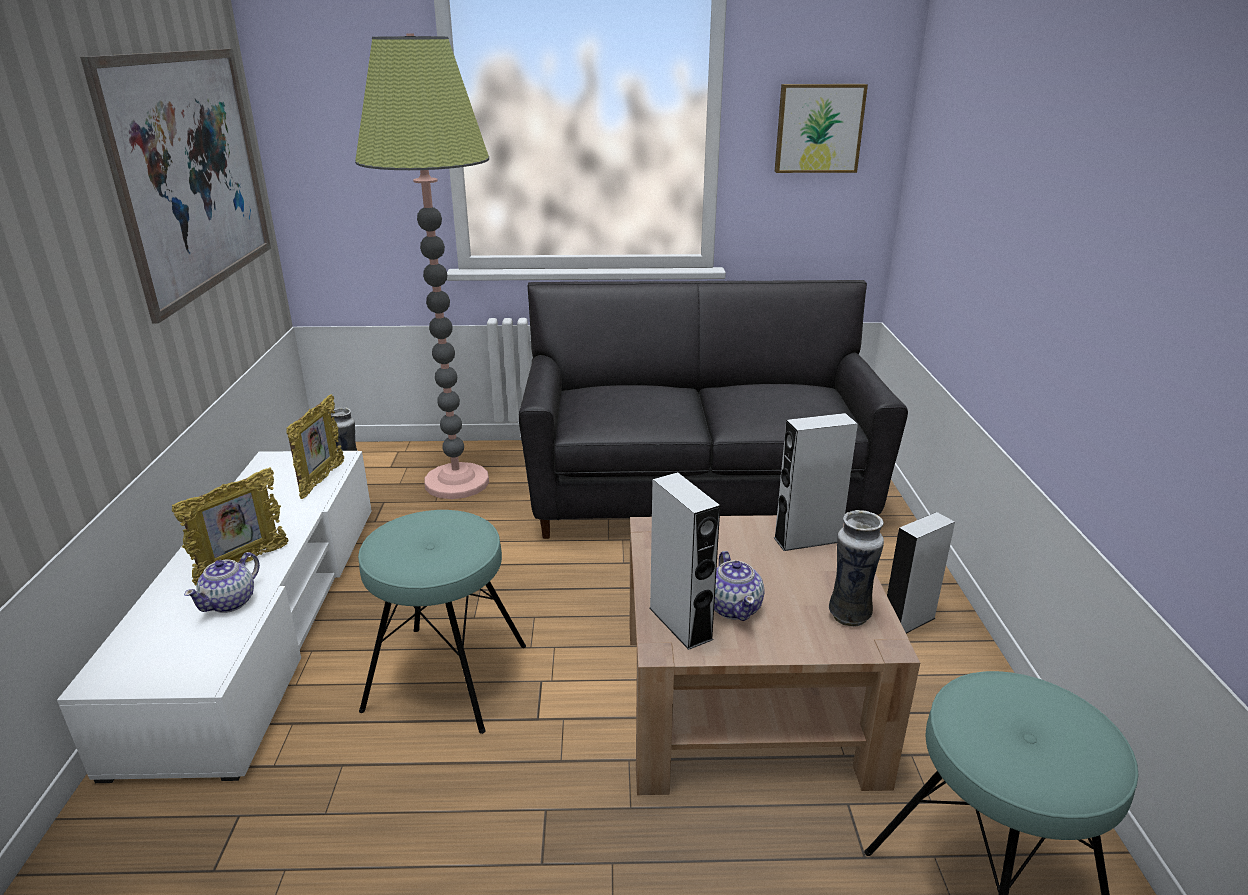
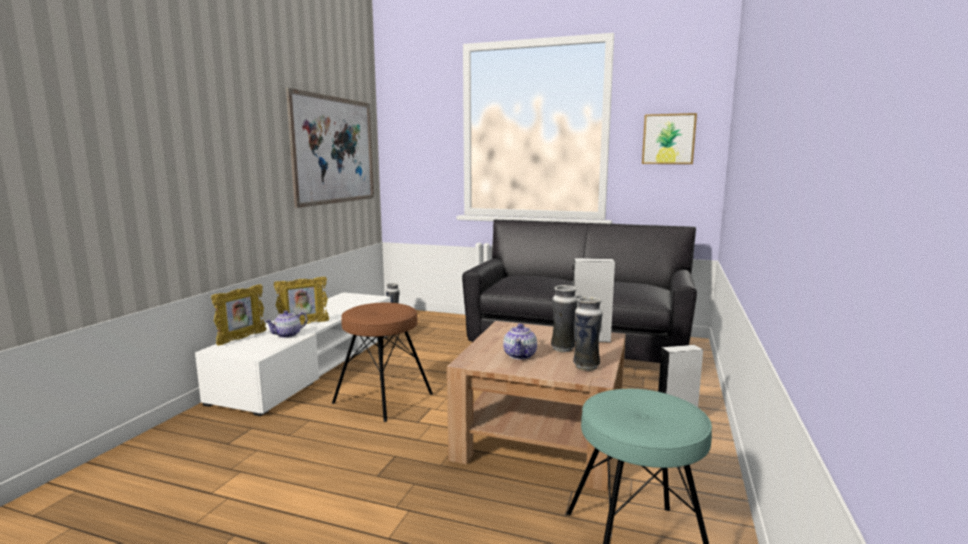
camera: 20 degrees right, 15 degrees down
picture frame [286,394,344,499] -> picture frame moved to [211,284,267,346]
floor lamp [355,34,489,499] -> none
turquoise stool [358,510,526,734] -> brown stool [332,303,433,422]
grey speaker [649,472,720,650] -> none
none -> vase [551,285,577,352]

